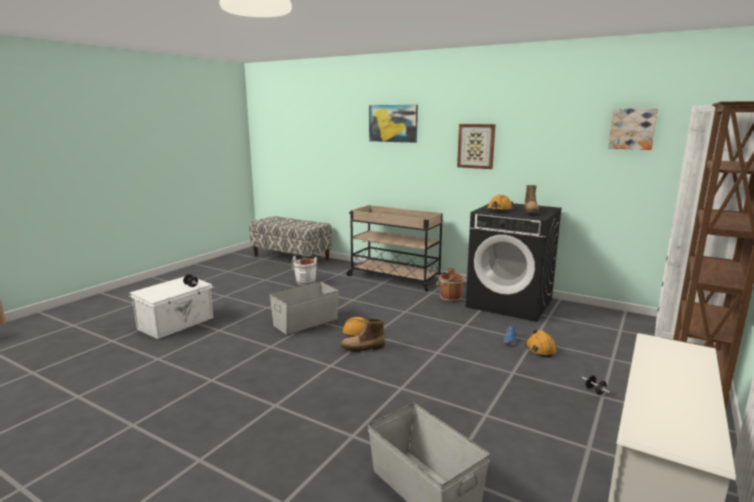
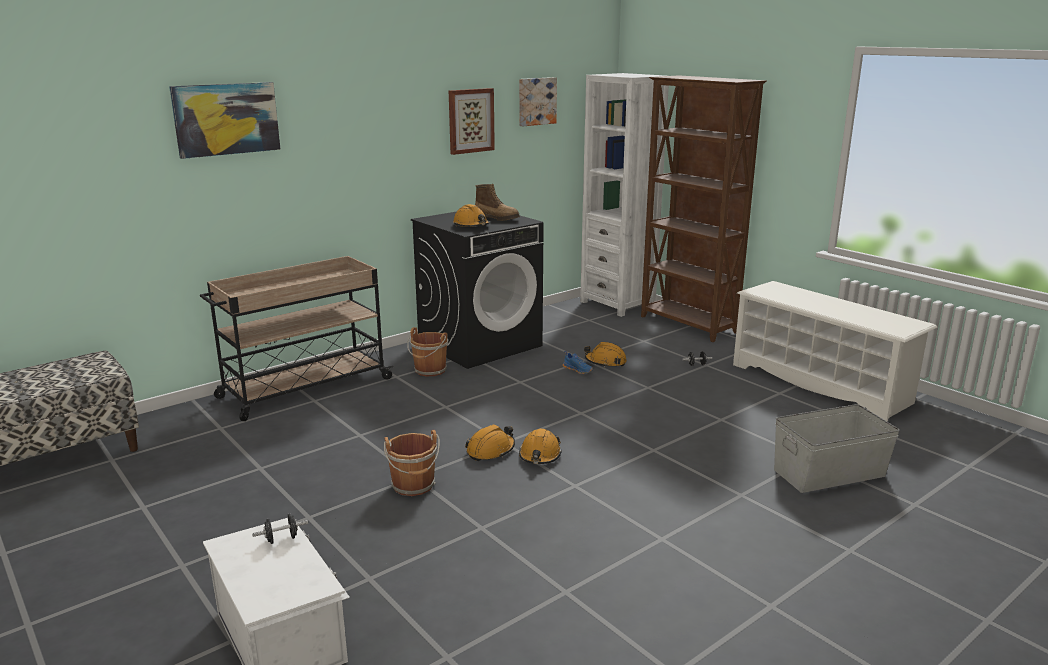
camera: 70 degrees left, 5 degrees up
grey storage box [270,281,339,335] -> brown bucket [384,430,440,496]
white bucket [292,256,318,285] -> none
boot [340,318,385,352] -> orange hard hat [519,429,562,464]
picture [457,124,496,169] -> picture moved to [449,88,495,155]

